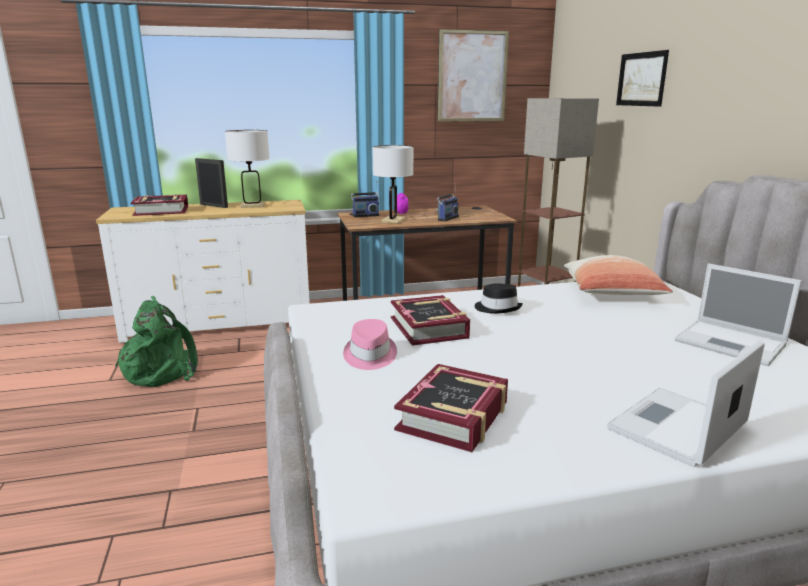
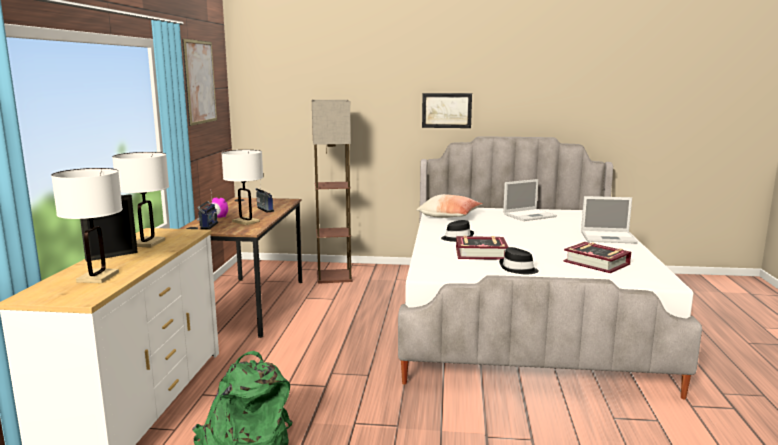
camera: 70 degrees left, 5 degrees down
book [131,194,188,216] -> white table lamp [51,168,123,283]
pink hat [343,319,397,370] -> black hat [499,247,539,274]
laptop [607,340,765,467] -> laptop turned 60 degrees counterclockwise [581,196,638,244]
picture [616,50,669,107] -> picture moved to [422,93,472,128]

